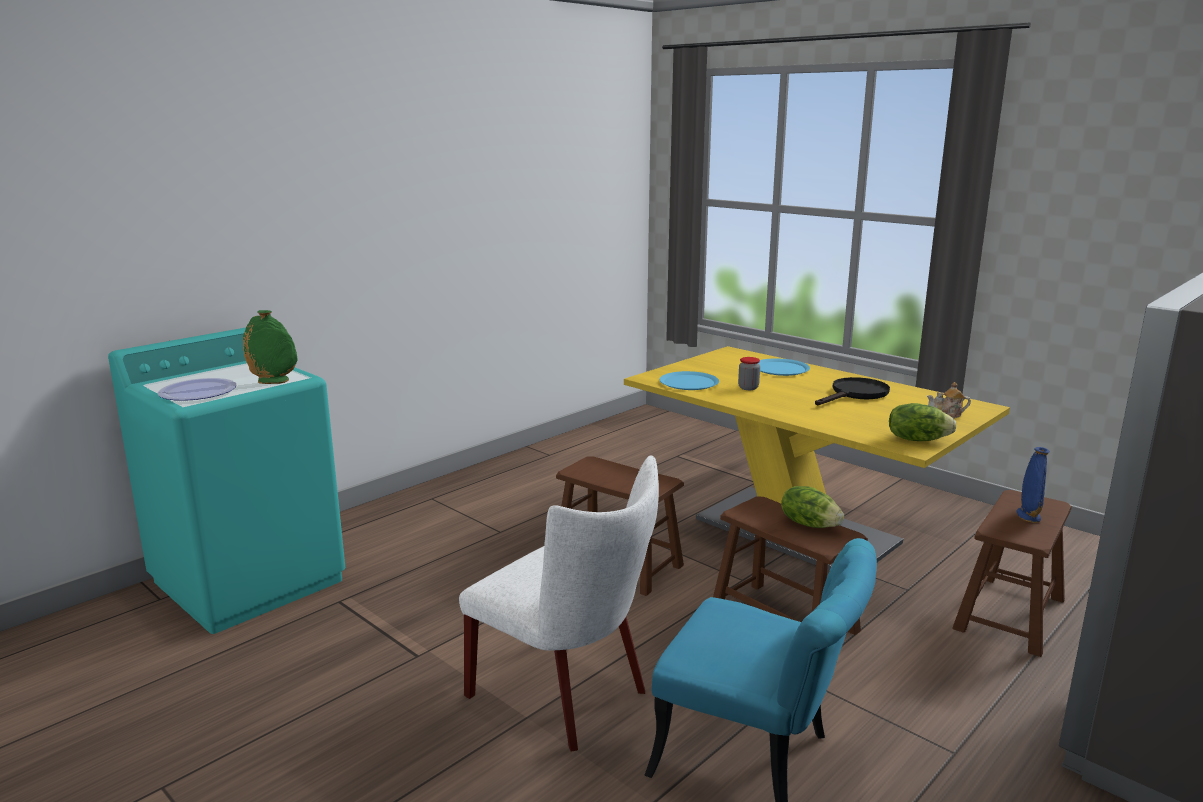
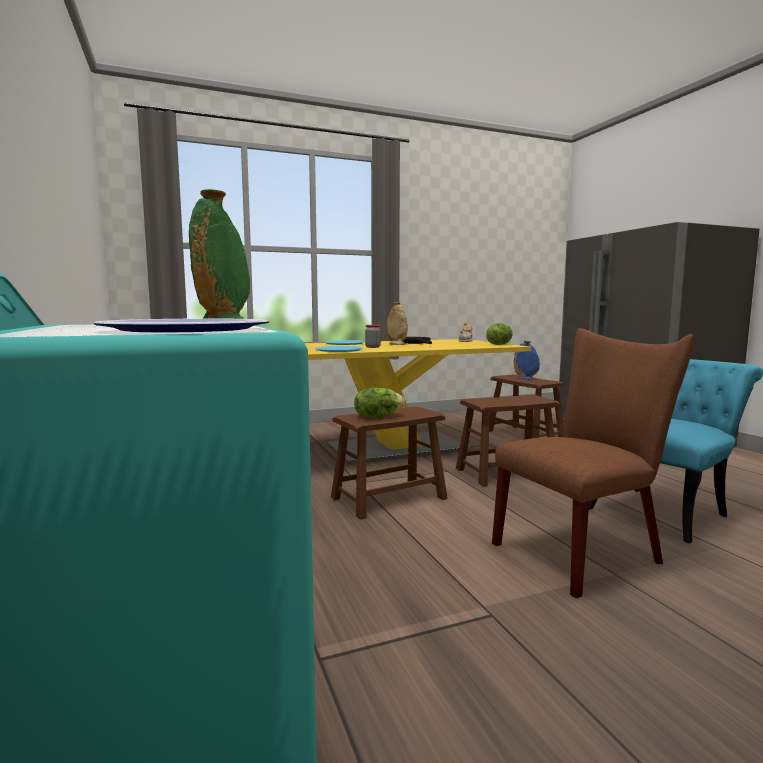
camera: 65 degrees left, 10 degrees down
white chair [459,455,659,752] -> brown chair [492,328,694,598]
lettuce [781,486,844,528] -> lettuce moved to [354,387,404,417]
none -> beige vase [387,302,408,345]

